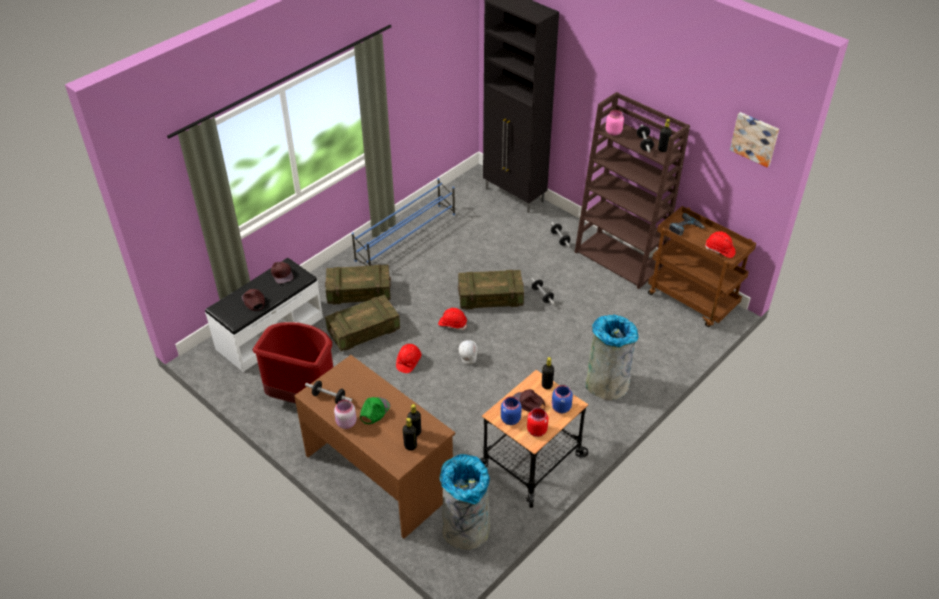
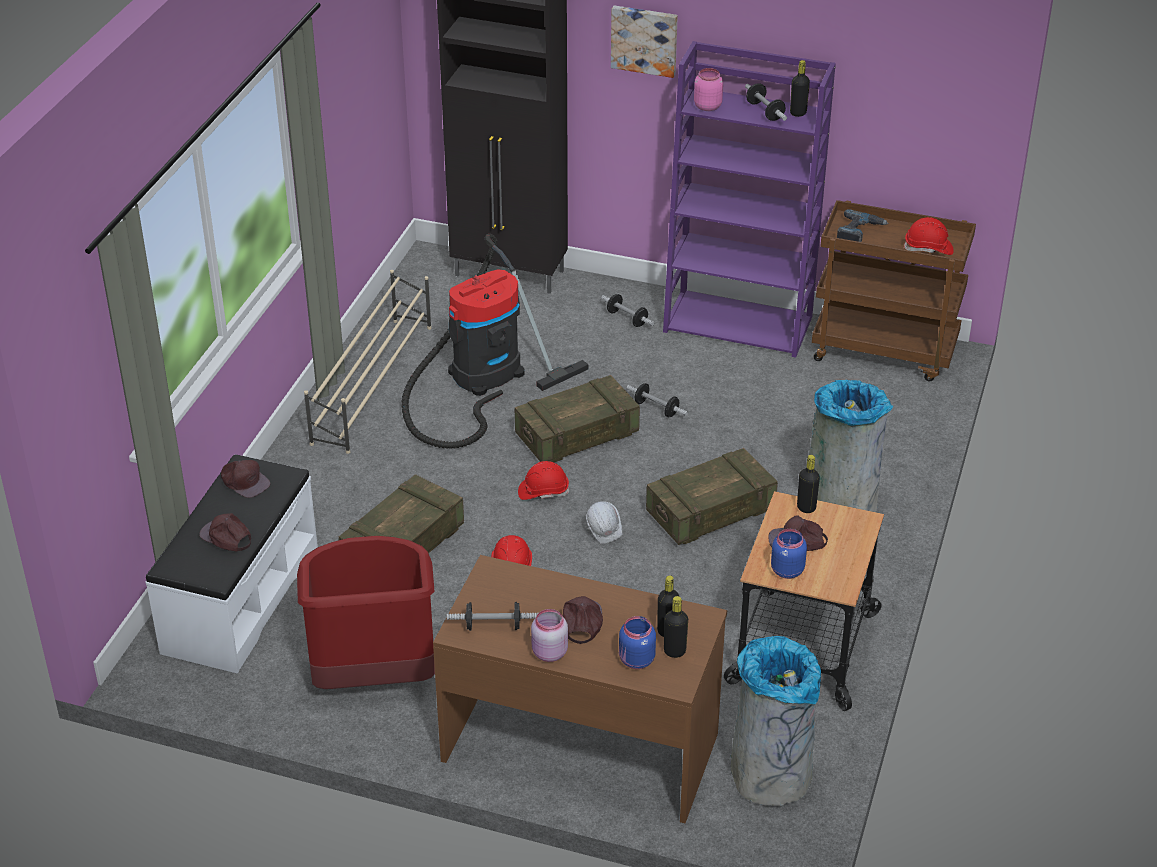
camera: 25 degrees left, 5 degrees down
crate [325,265,391,305] -> crate moved to [646,448,778,545]
blue shoe rack [352,178,455,266] -> beige shoe rack [304,270,432,454]
green cap [360,397,391,424] -> brown cap [563,596,603,644]
red jar [527,408,548,437] -> none
blue jar [552,385,573,413] -> blue jar moved to [619,616,656,669]
brown bookcase [575,92,690,289] -> purple bookcase [663,41,836,358]
picture [730,112,779,167] -> picture moved to [611,5,678,78]
none -> vacuum cleaner [401,234,589,449]

